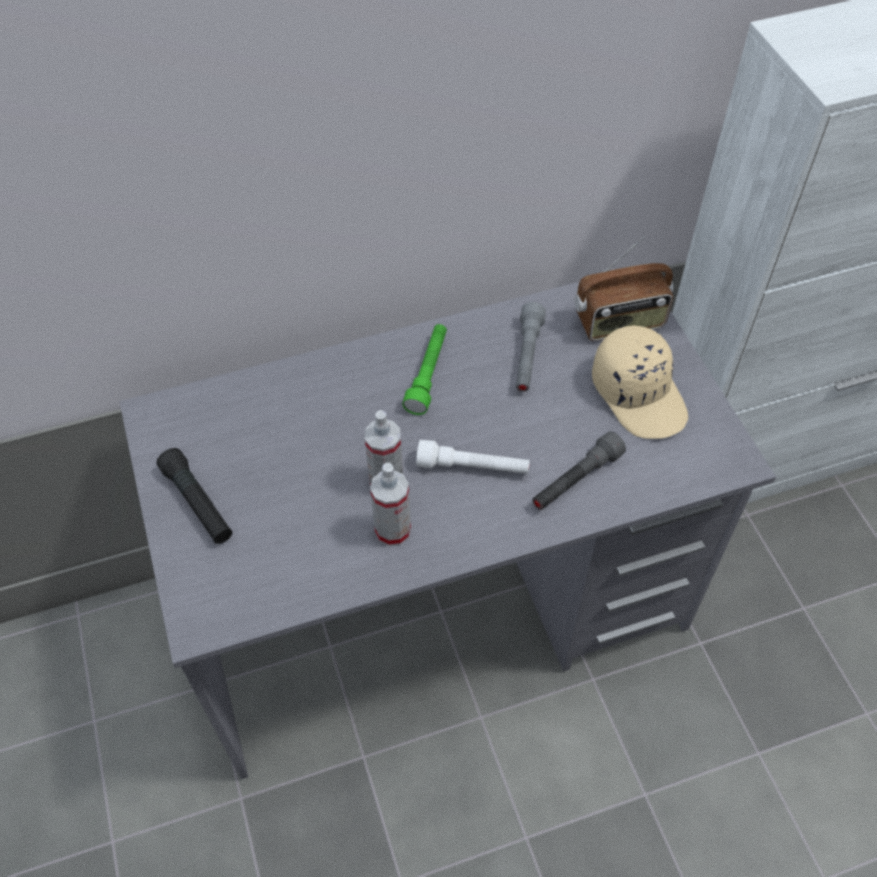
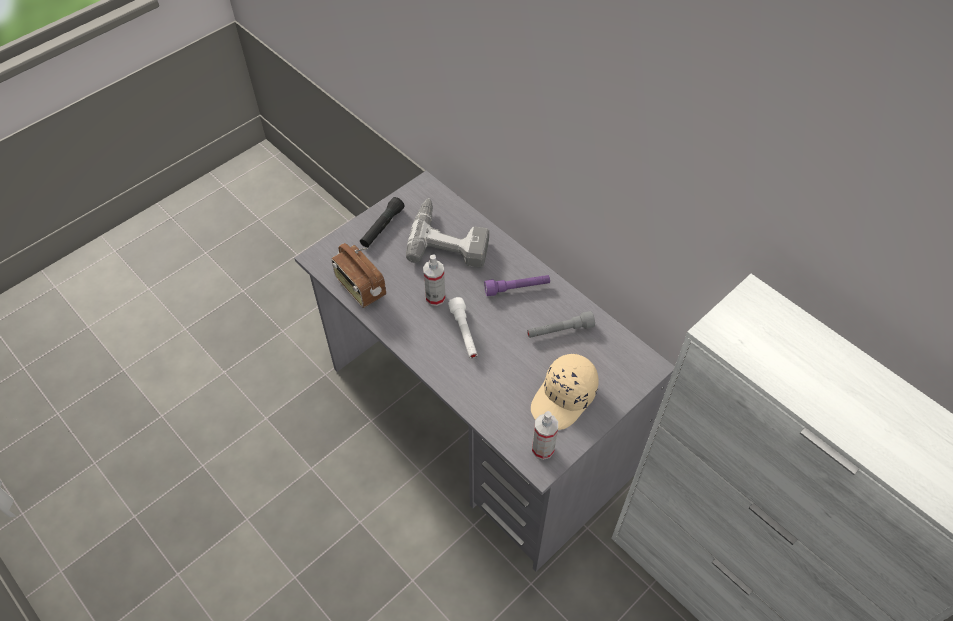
camera: 65 degrees right, 0 degrees up
spray bottle [370,463,411,547] -> spray bottle moved to [532,411,558,460]
green flashlight [402,324,447,415] -> purple flashlight [484,275,550,296]
grey flashlight [532,431,626,510] -> none
radio [574,236,674,341] -> radio moved to [331,243,386,308]
none -> power drill [406,199,489,268]

